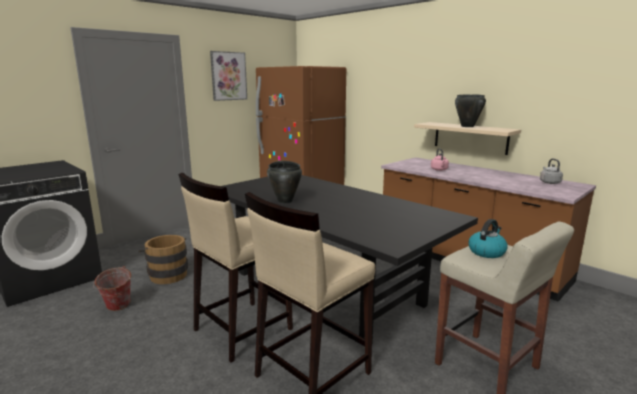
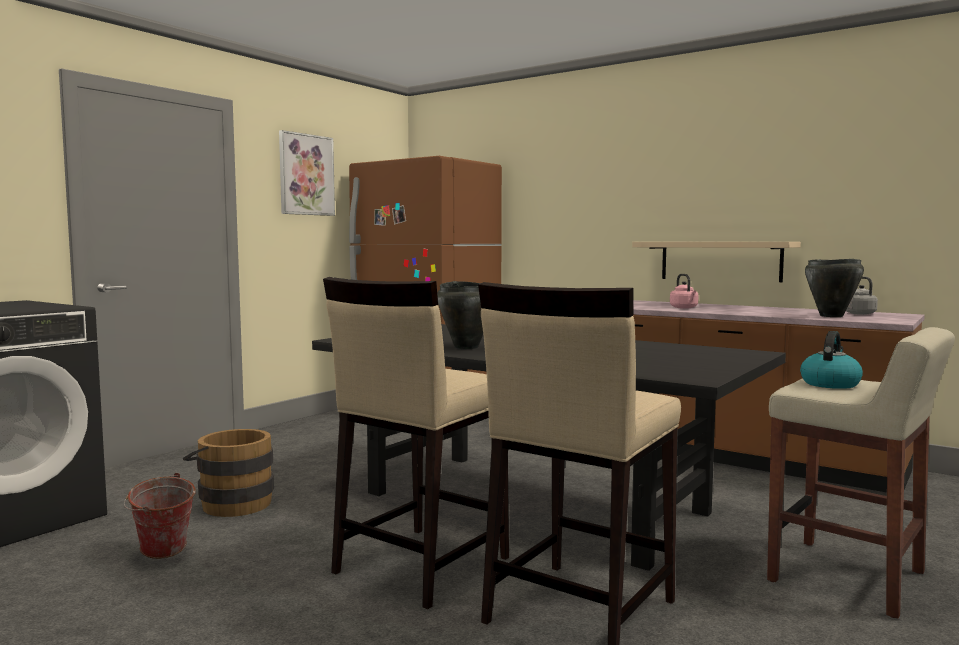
camera: 10 degrees left, 10 degrees down
black cooking pot [455,94,486,127] -> black cooking pot moved to [805,259,864,317]

